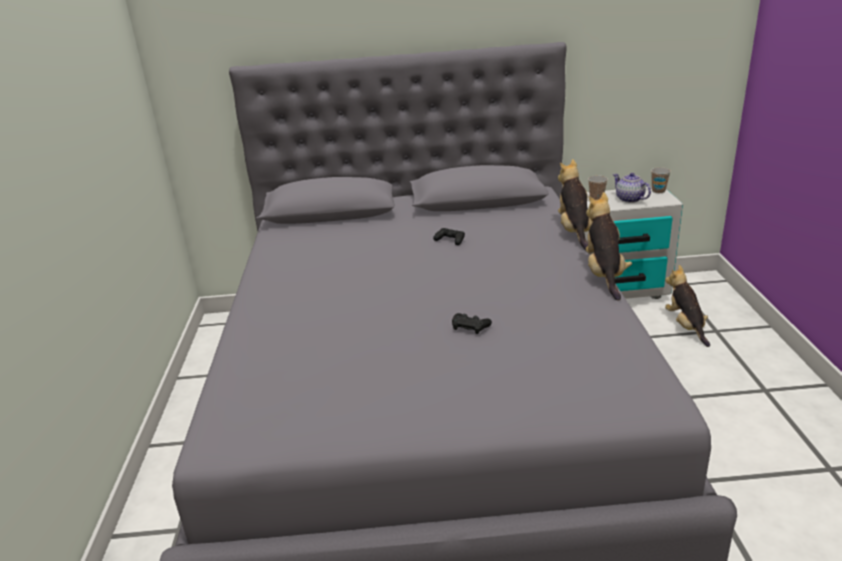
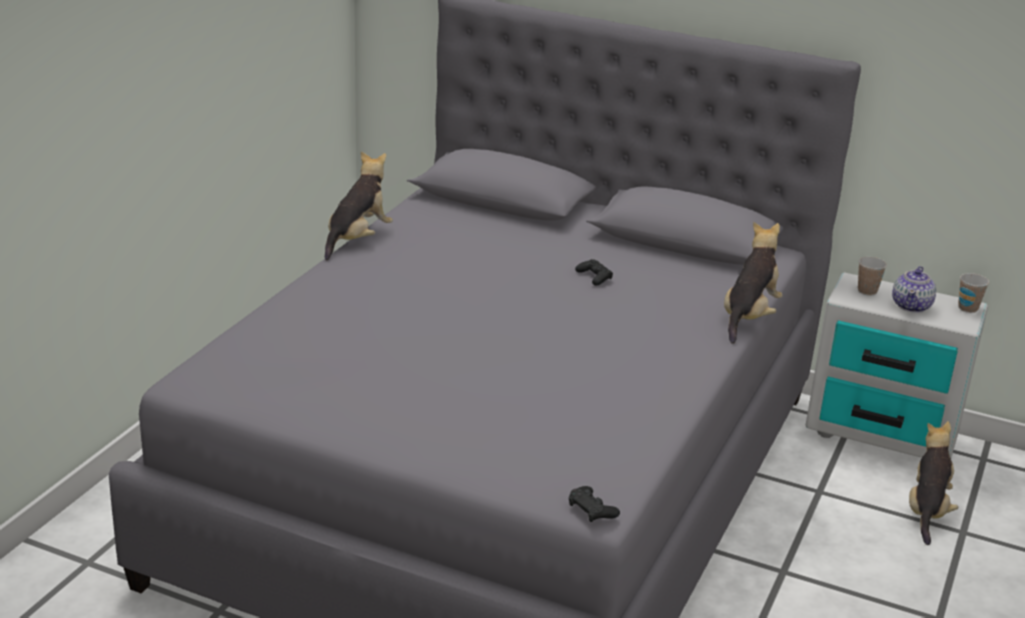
camera: 25 degrees right, 0 degrees up
black game controller [452,313,492,334] -> black game controller moved to [569,486,620,522]
plush toy [586,192,632,301] -> plush toy moved to [325,151,393,260]
teapot [613,173,651,203] -> teapot turned 150 degrees counterclockwise [892,266,936,313]

